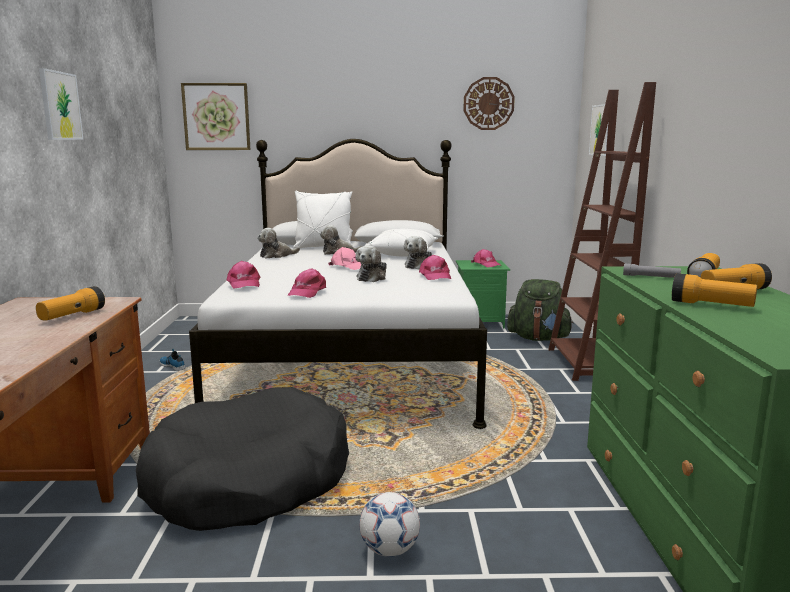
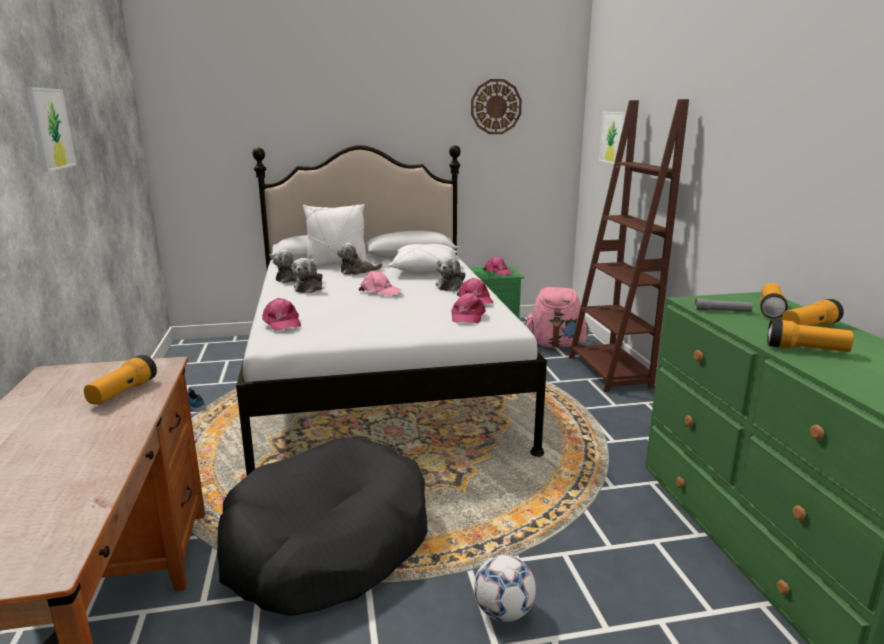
camera: 10 degrees left, 5 degrees up
picture [181,83,250,150] -> none
pink cap [288,268,326,298] -> pink cap moved to [451,292,486,324]
plush toy [355,245,387,282] -> plush toy moved to [292,258,323,293]
green backpack [507,279,574,341] -> pink backpack [525,287,590,348]

